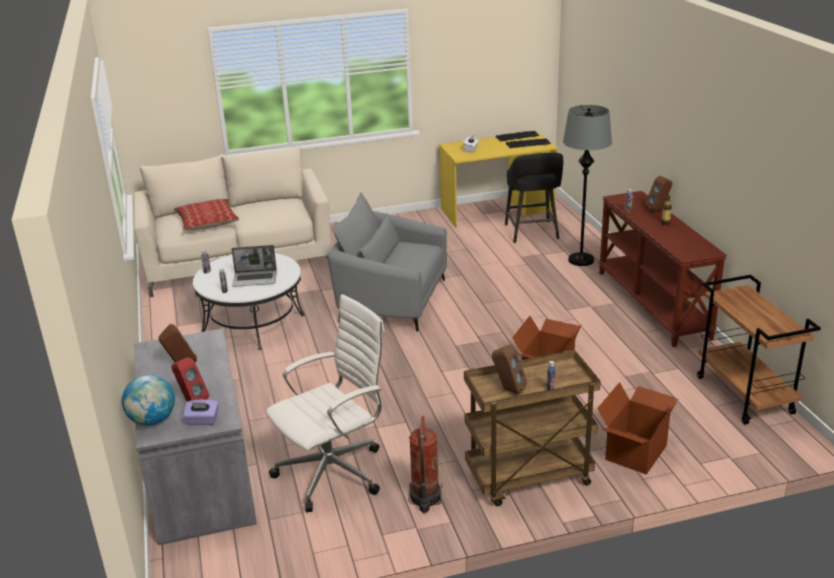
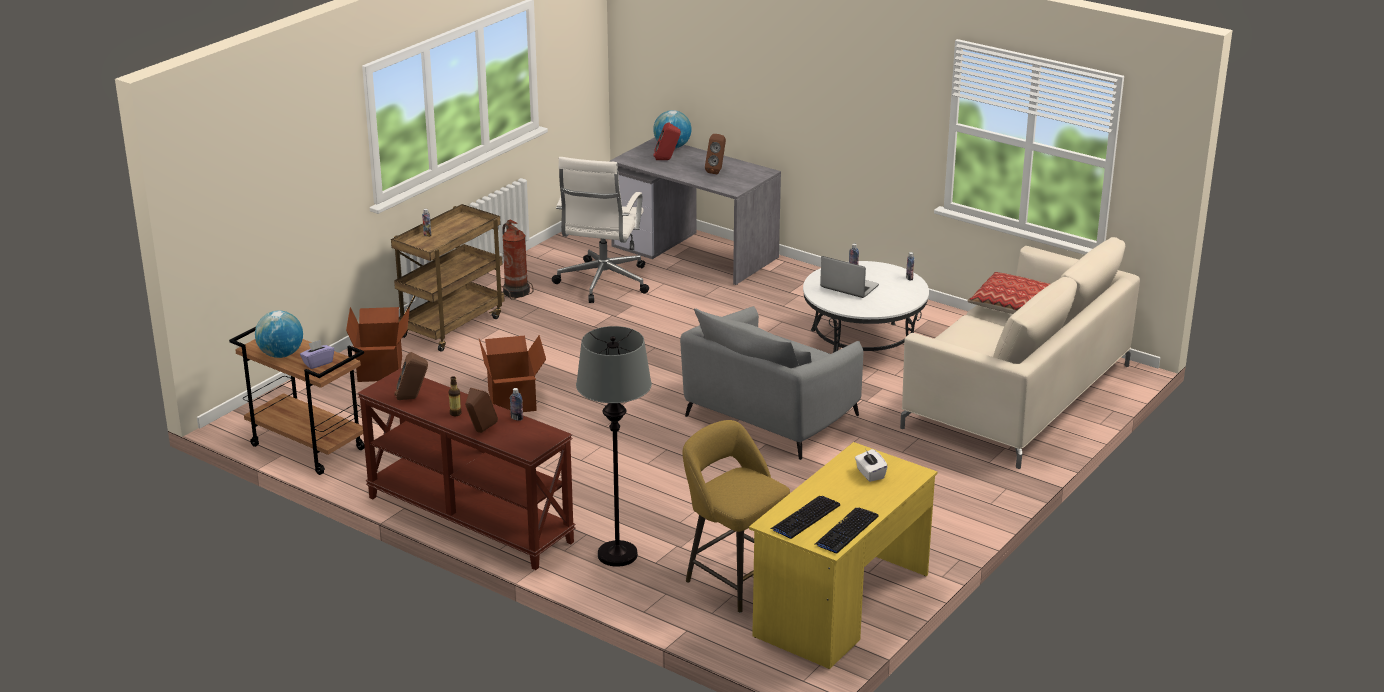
camera: 140 degrees right, 0 degrees up
purple tissue box [183,399,219,425] -> purple tissue box moved to [300,340,334,369]
laptop [231,245,277,287] -> laptop turned 75 degrees clockwise [820,256,879,298]
grey armchair [328,192,447,332] -> grey armchair turned 150 degrees clockwise [680,306,863,460]
brown speaker [492,345,527,395] -> brown speaker moved to [395,352,428,400]
black stool [505,153,563,243] -> yellow stool [683,420,790,613]
none -> globe [255,311,303,358]

